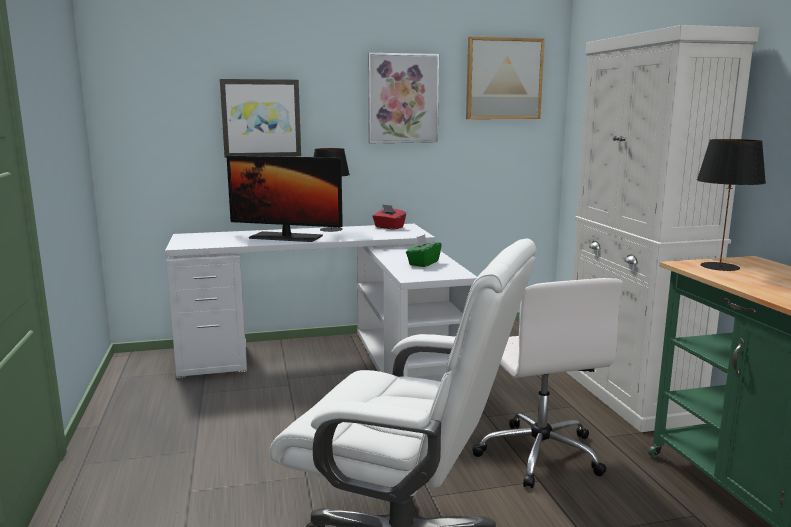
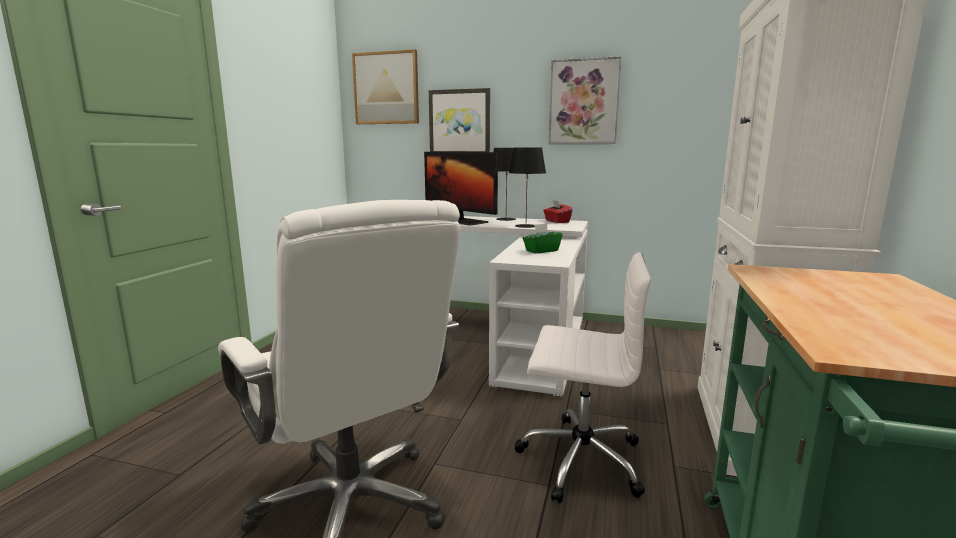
camera: 30 degrees right, 0 degrees up
picture [466,37,545,119] -> picture moved to [352,49,419,124]
white office chair [472,278,623,488] -> white office chair turned 90 degrees counterclockwise [514,252,651,503]
black table lamp [697,139,766,271] -> black table lamp moved to [508,148,546,228]

